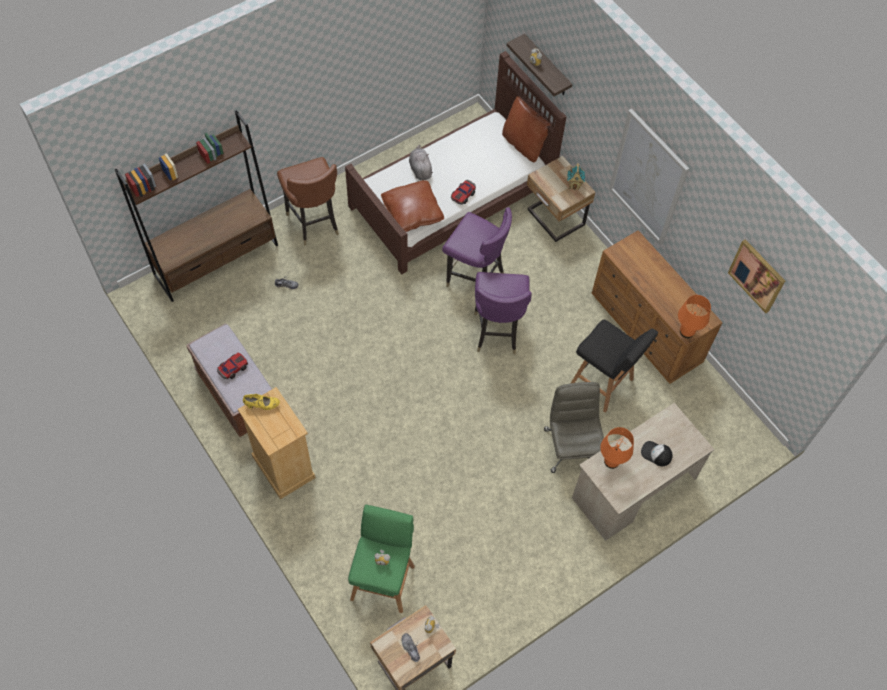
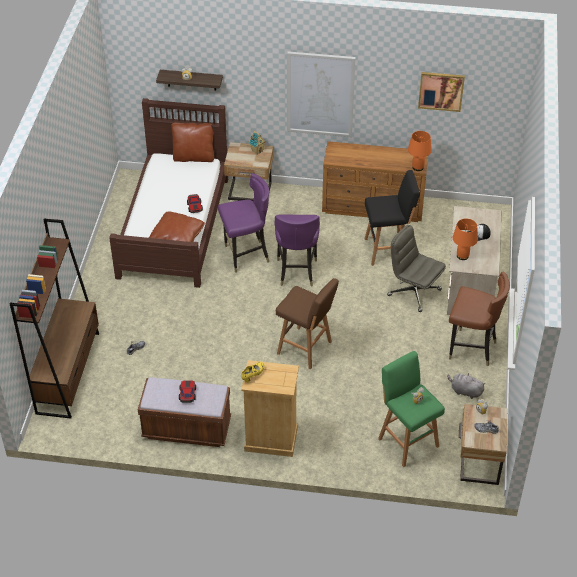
camera: 45 degrees left, 15 degrees down
brown chair [277,157,339,246] -> brown chair moved to [449,271,510,366]
grey plush toy [409,145,433,180] -> grey plush toy moved to [447,373,485,399]
purple chair [474,272,532,354] -> purple chair turned 45 degrees clockwise [274,214,320,287]
none -> brown stool [276,278,339,369]

